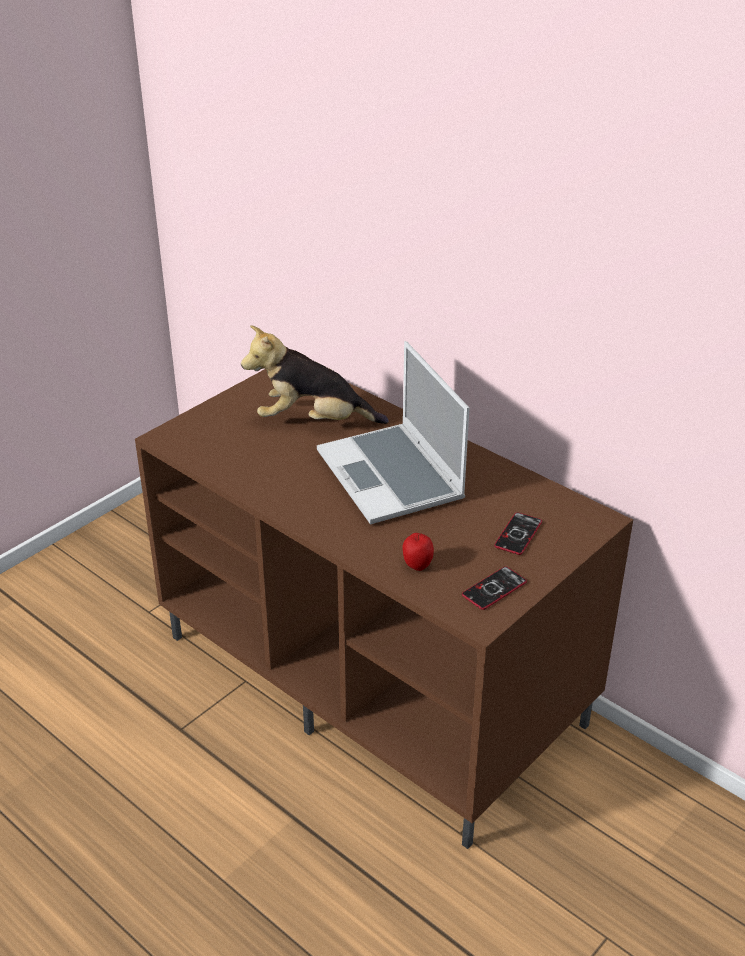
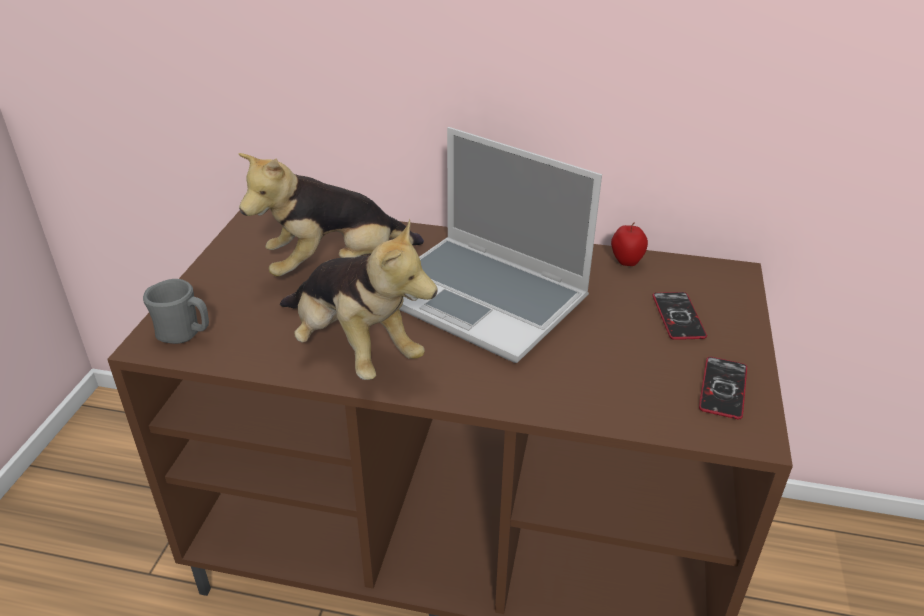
camera: 30 degrees left, 0 degrees up
apple [402,533,434,571] -> apple moved to [611,222,648,266]
none -> grey mug [143,279,209,344]
none -> plush toy [280,219,438,380]

